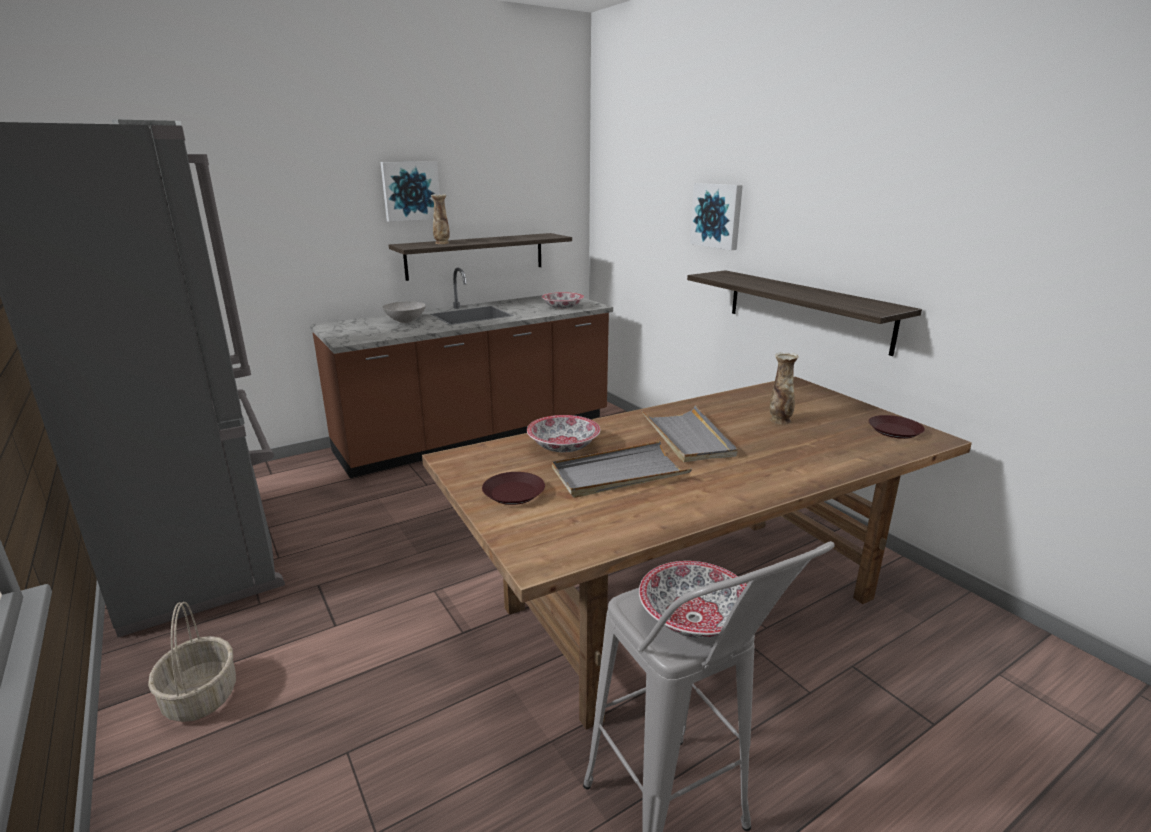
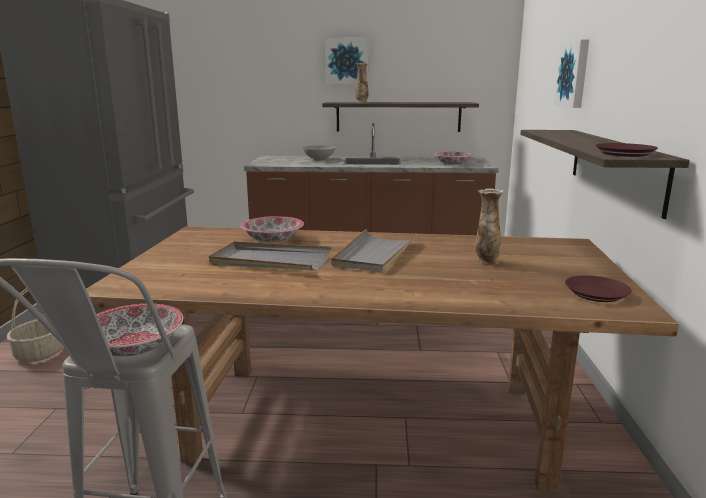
camera: 35 degrees right, 5 degrees down
brown plate [482,472,545,505] -> brown plate moved to [595,143,658,157]

